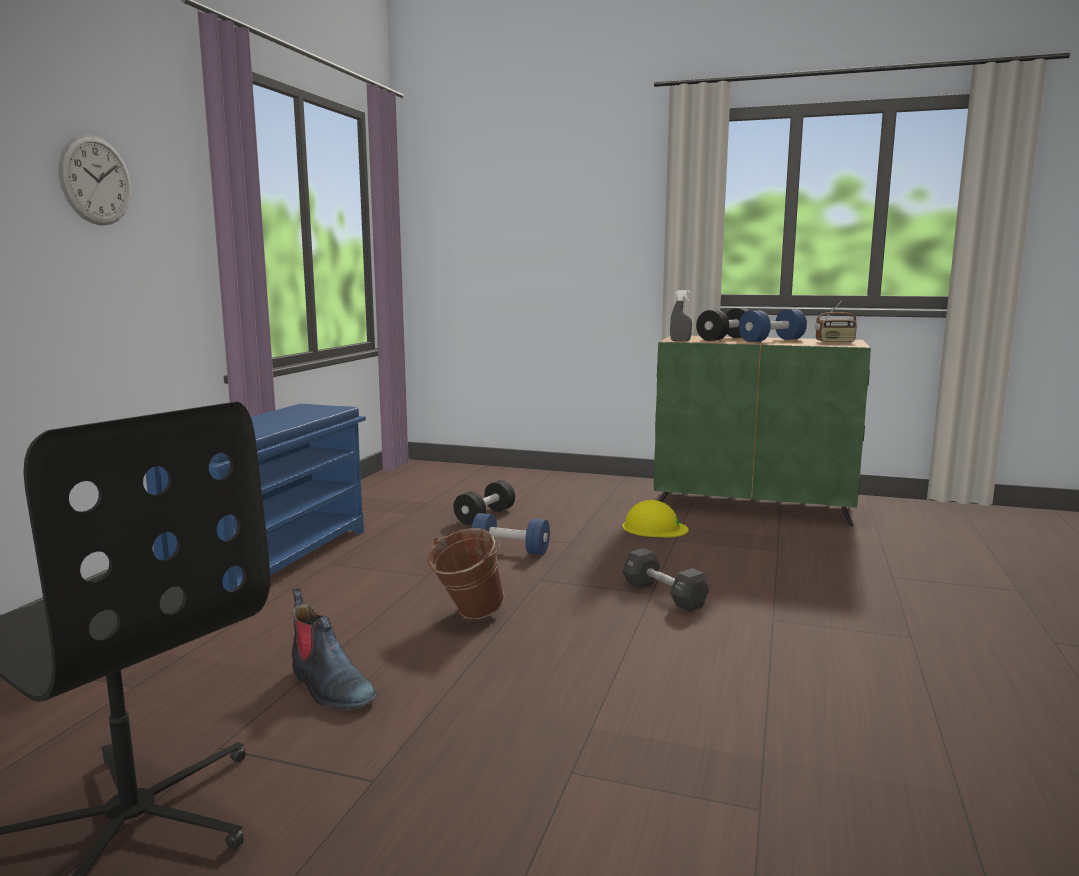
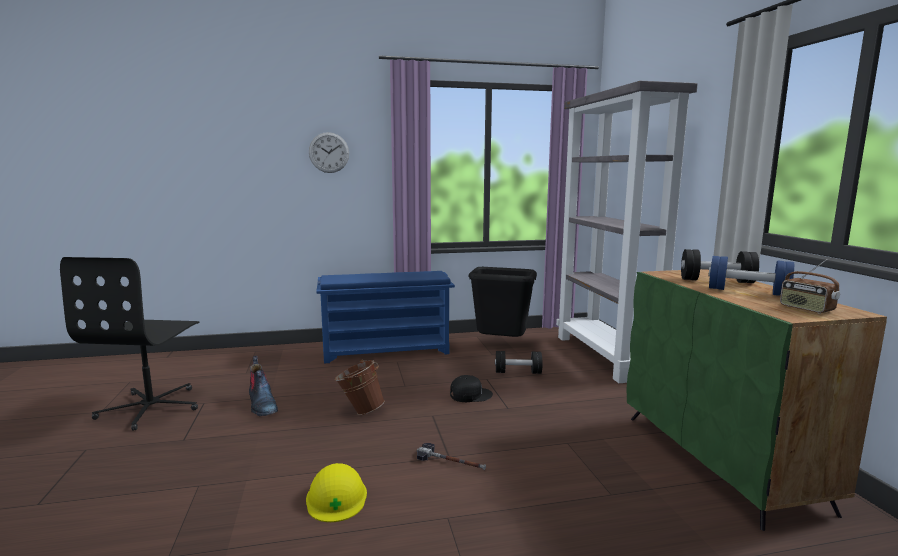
camera: 60 degrees right, 0 degrees up
boot [292,588,377,711] -> boot turned 45 degrees counterclockwise [249,356,278,417]
blue dumbbell [472,513,550,555] -> black cap [450,375,493,402]
yellow hard hat [622,500,689,537] -> yellow hard hat moved to [306,463,367,522]
black dumbbell [622,548,711,612] -> hammer [417,443,486,470]
grey spray bottle [670,290,692,341] -> none
none -> black trash can [468,267,537,337]
none -> grey bookcase [556,81,698,383]

